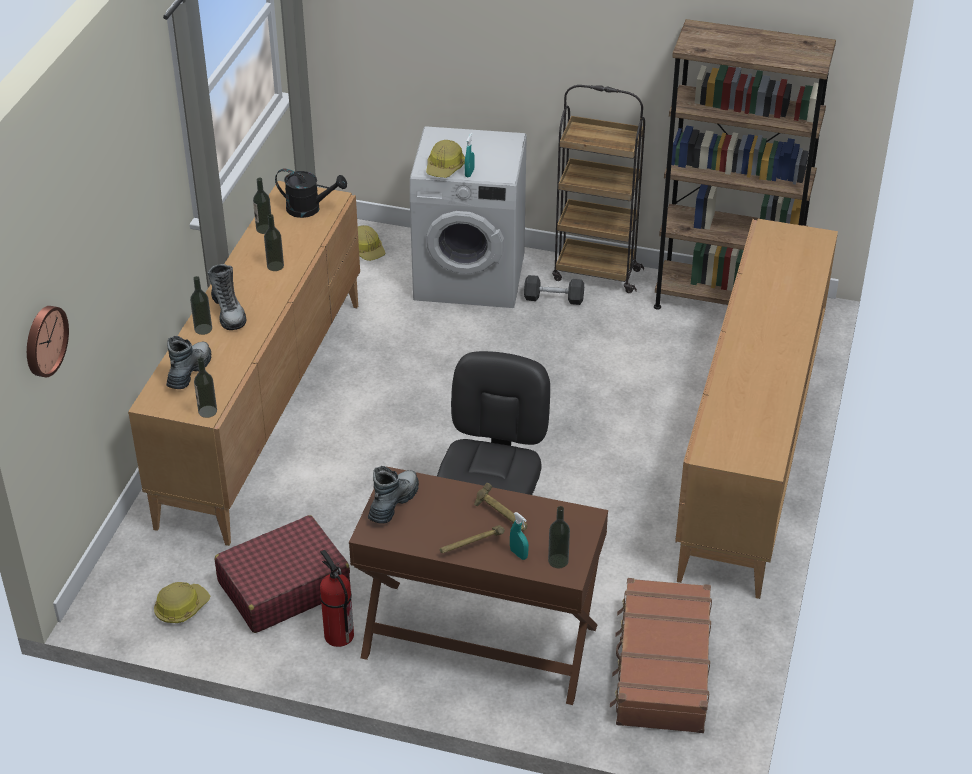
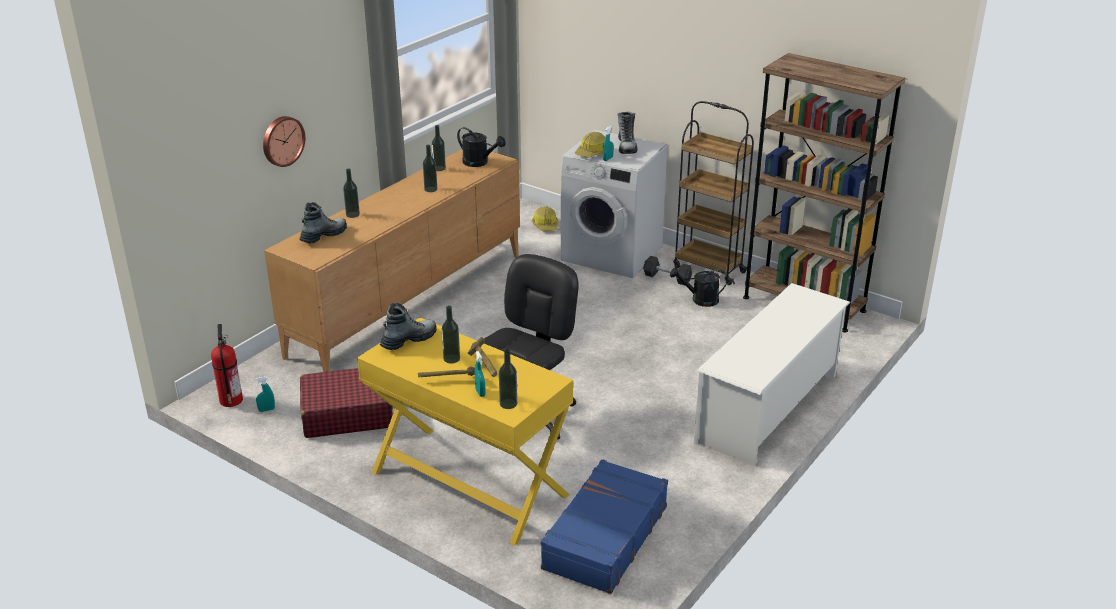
camera: 20 degrees right, 10 degrees down
wall clock [27,306,69,377] -> wall clock moved to [263,116,305,167]
hard hat [154,582,210,623] -> turquoise spray bottle [255,377,275,412]
bottle [194,358,217,418] -> bottle moved to [442,306,460,364]
boot [208,264,246,330] -> boot moved to [618,112,637,154]
fire extinguisher [320,550,354,647] -> fire extinguisher moved to [211,324,243,407]
brown desk [349,467,608,705] -> yellow desk [357,318,573,546]
brown suitcase [610,578,712,733] -> blue suitcase [541,459,668,594]
brown cabinet [675,219,838,599] -> white shoe rack [694,283,850,466]
none -> black watering can [670,267,727,307]

